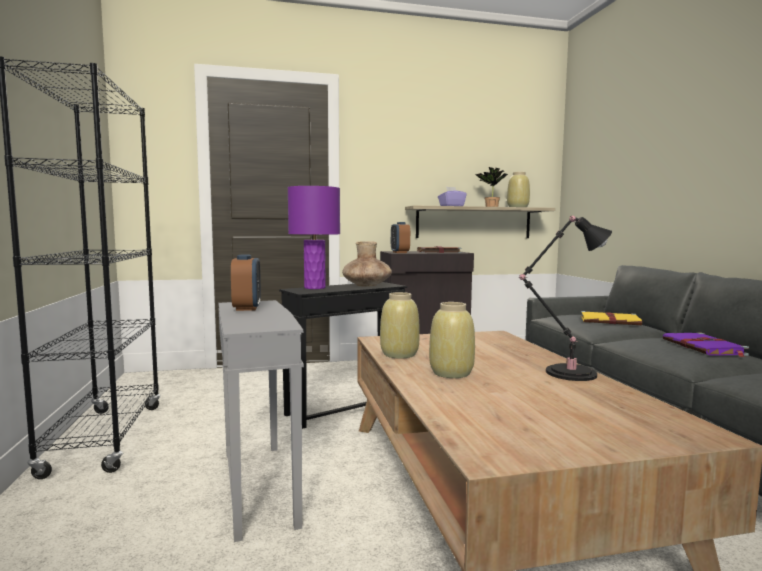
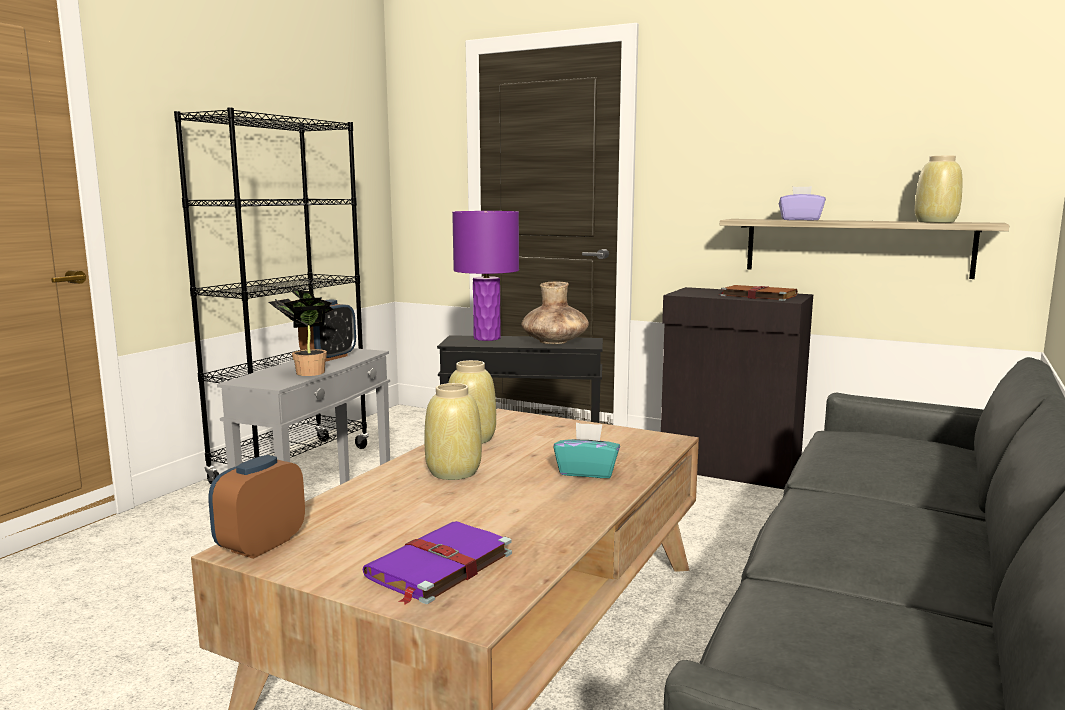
camera: 40 degrees right, 5 degrees up
alarm clock [391,222,410,253] -> alarm clock moved to [208,455,305,559]
potted plant [475,167,508,207] -> potted plant moved to [269,287,334,376]
black table lamp [519,216,612,381] -> none
yellow book [581,311,642,325] -> none
purple book [662,333,749,357] -> purple book moved to [363,521,512,604]
none -> turquoise tissue box [554,422,620,478]

